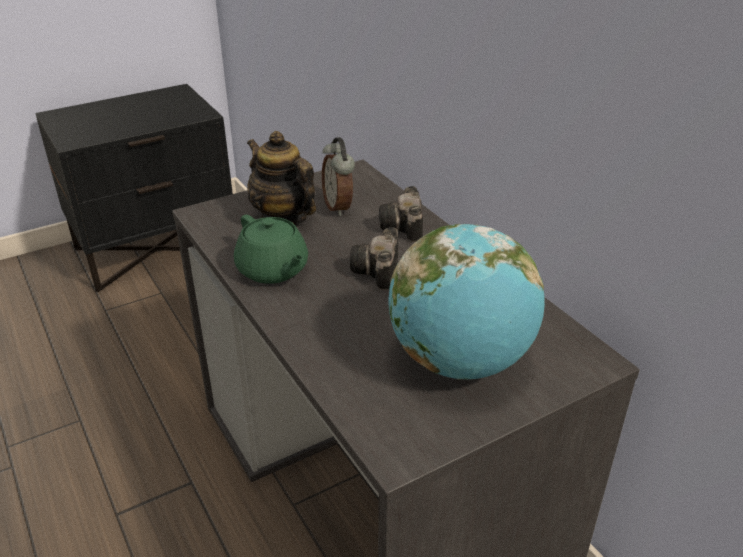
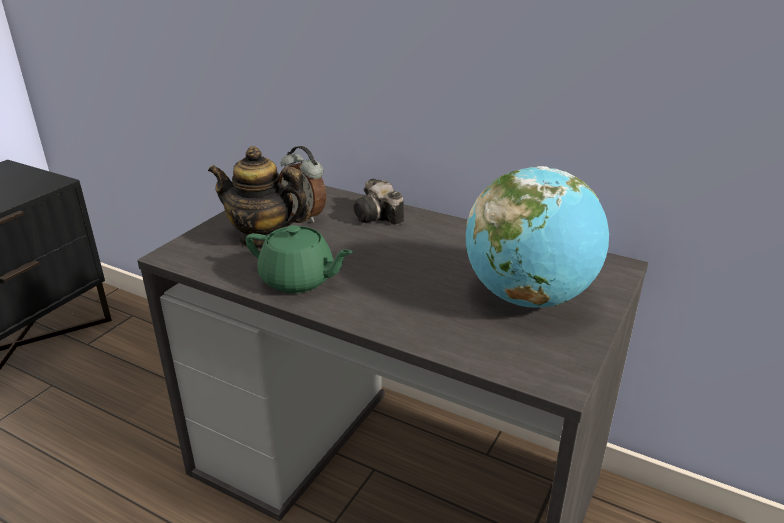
camera: 30 degrees left, 5 degrees down
camera [350,227,398,290] -> none

